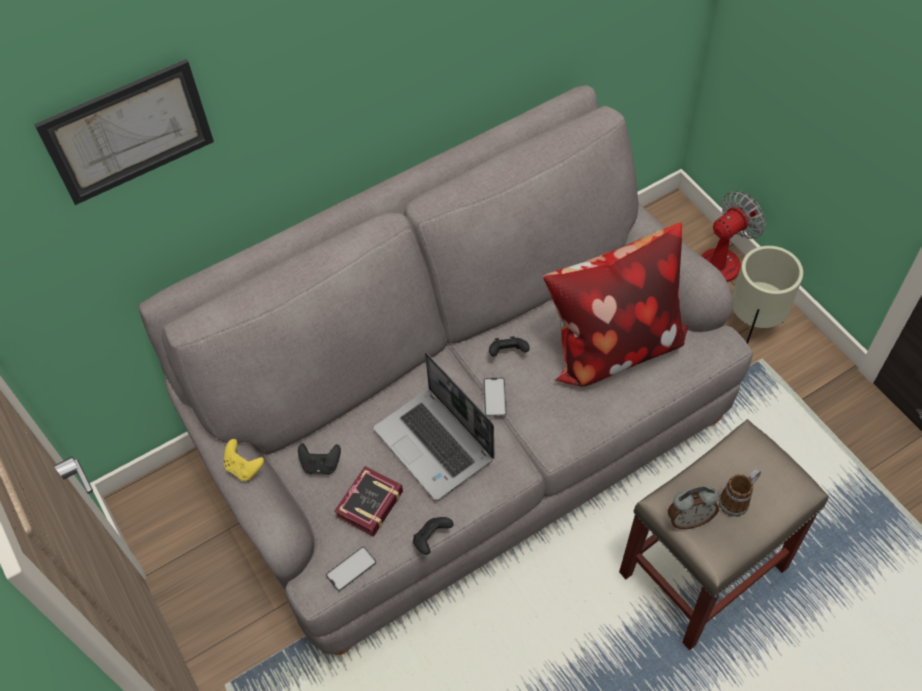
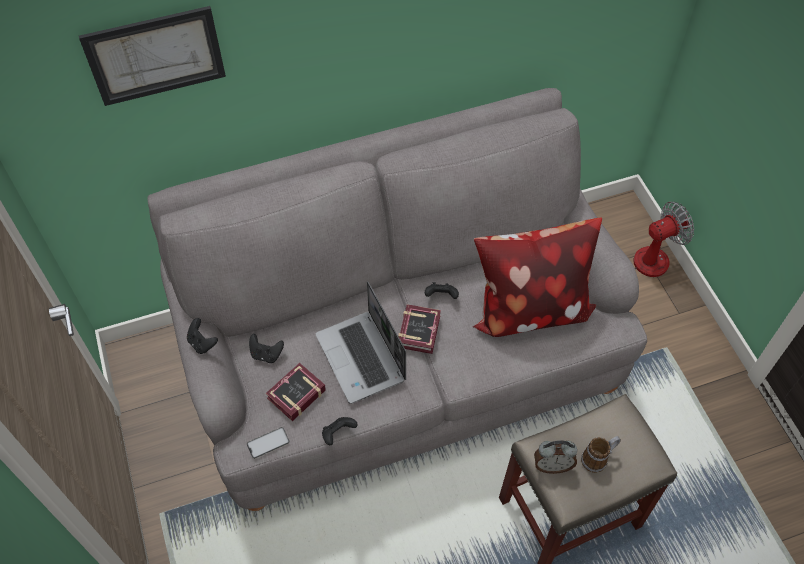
camera: 10 degrees right, 0 degrees up
yellow game controller [224,439,264,481] -> black game controller [187,318,218,354]
phone [483,377,507,417] -> book [398,304,441,354]
beige planter [732,246,803,344] -> none

